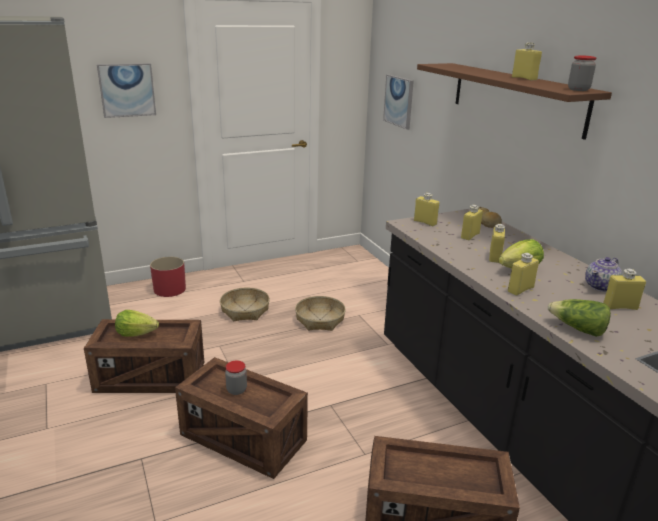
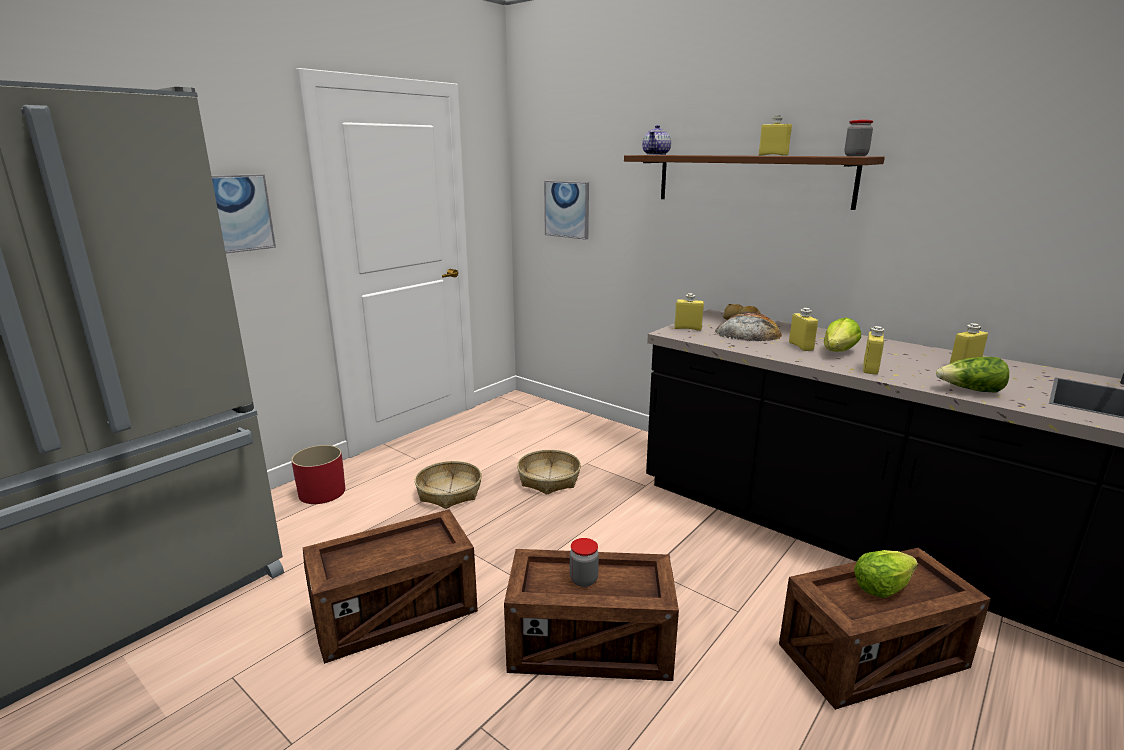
camera: 25 degrees left, 5 degrees down
lettuce [115,310,159,337] -> lettuce moved to [854,550,918,598]
yellow bottle [461,205,483,240] -> bread [715,312,782,341]
teapot [585,257,622,292] -> teapot moved to [642,125,671,155]

